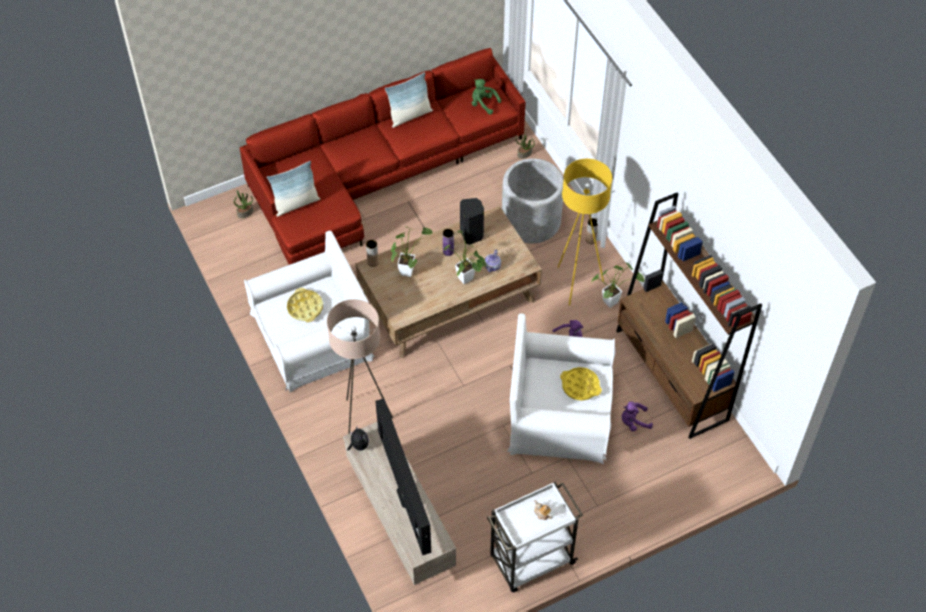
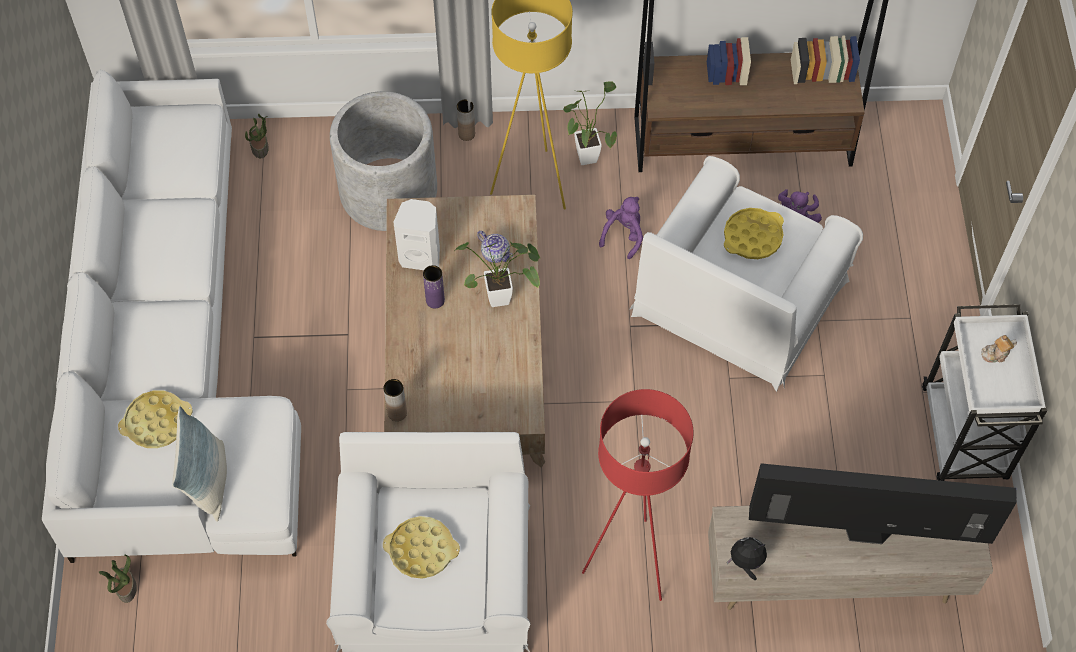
camera: 65 degrees left, 5 degrees up
red sofa [240,48,526,265] -> white sofa [42,70,301,563]
beige floor lamp [327,299,393,434] -> red floor lamp [582,389,694,601]
pillow [385,72,433,128] -> none
potted plant [391,227,432,277] -> none
black speaker [460,198,484,245] -> white speaker [393,199,440,270]
green plush toy [472,79,501,115] -> none
none -> yellow tray [118,390,193,448]

